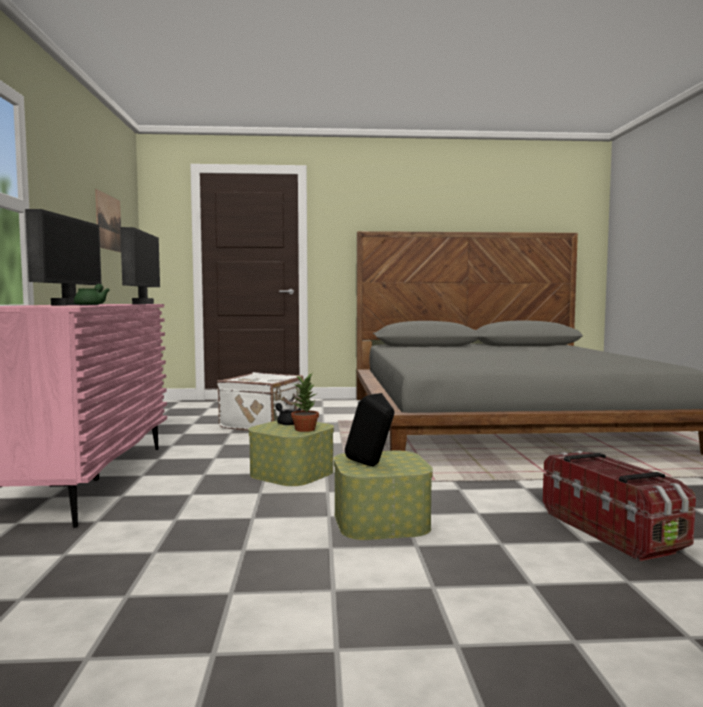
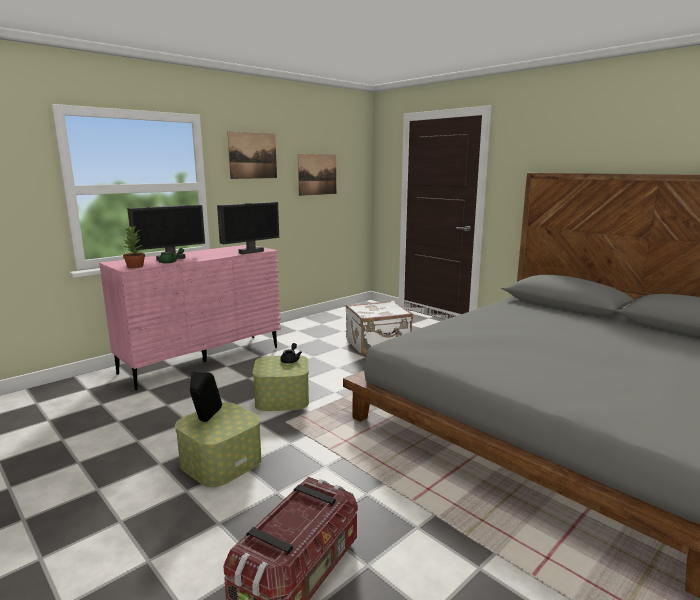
camera: 50 degrees right, 10 degrees up
potted plant [291,373,319,432] -> potted plant moved to [123,225,145,268]
none -> picture [227,132,277,179]

